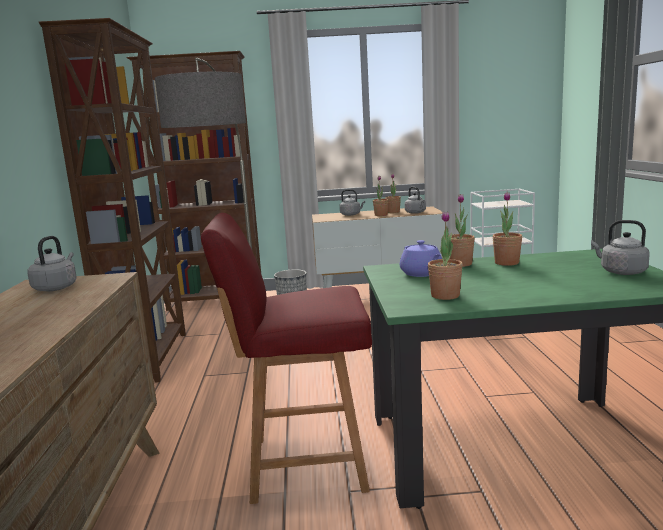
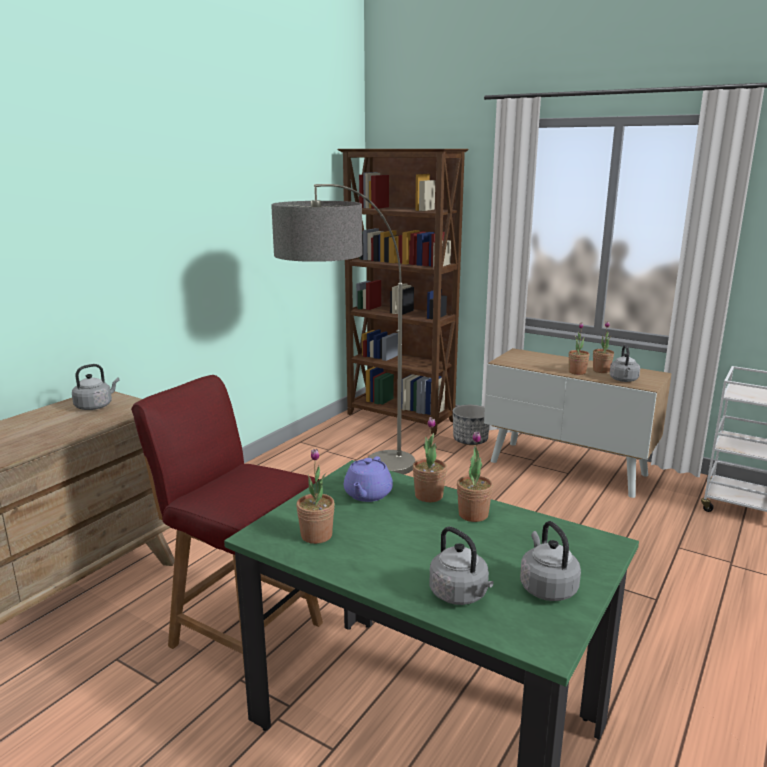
camera: 35 degrees right, 5 degrees up
brown bookcase [39,18,186,382] -> none
grey kettle [340,189,365,216] -> grey kettle moved to [429,526,494,605]

